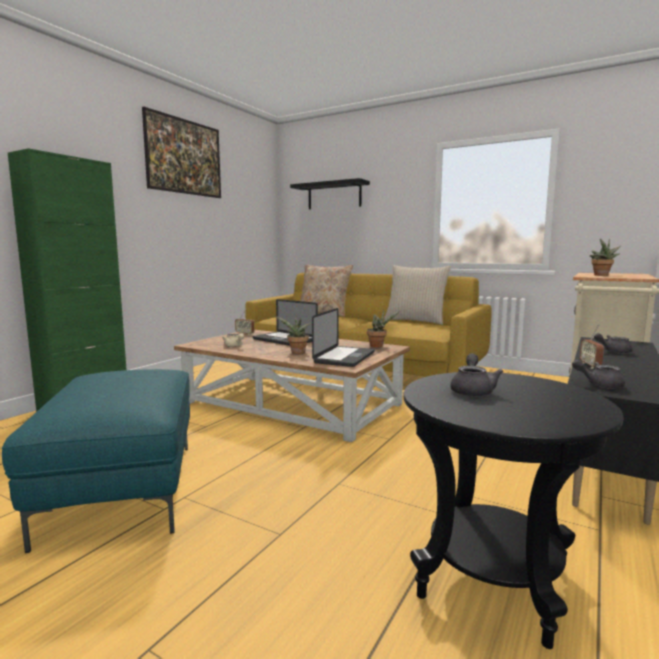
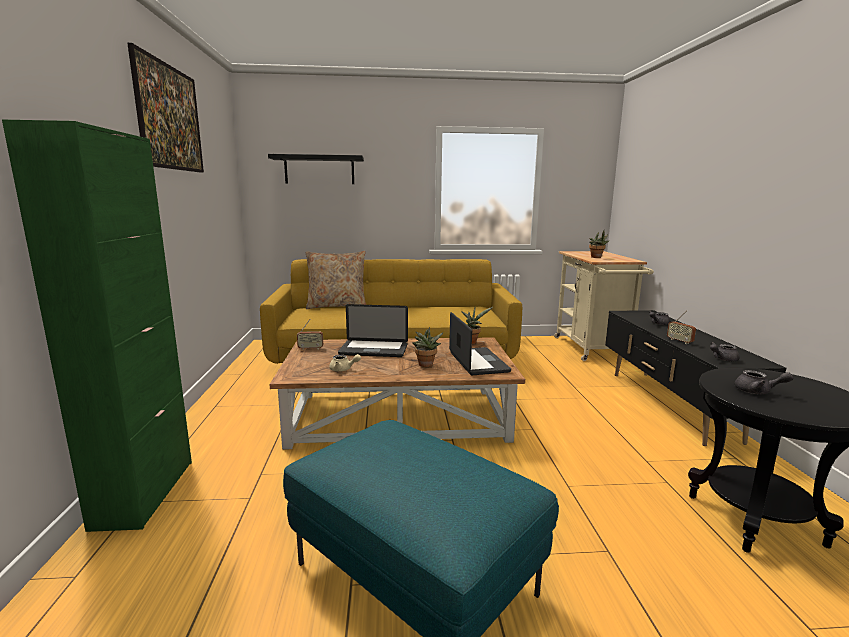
camera: 35 degrees left, 5 degrees up
beige pillow [384,265,451,325] -> none
grey teapot [450,353,504,397] -> grey teapot turned 135 degrees clockwise [735,370,794,394]

